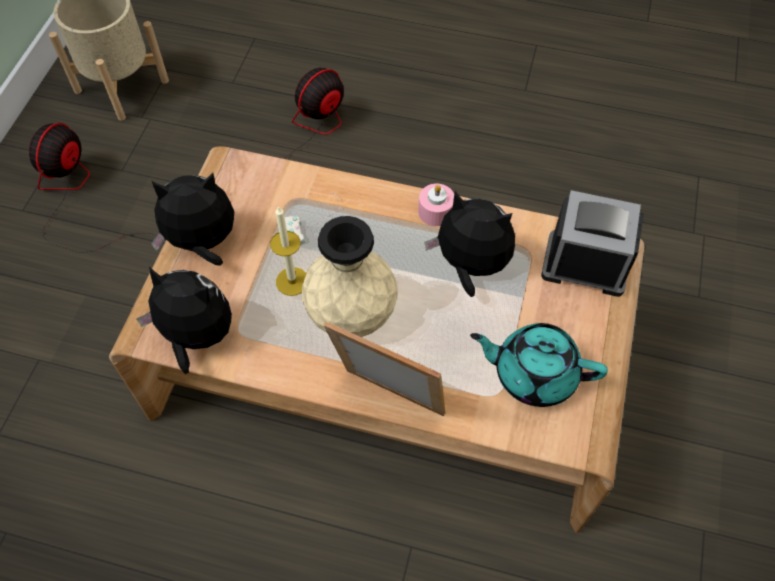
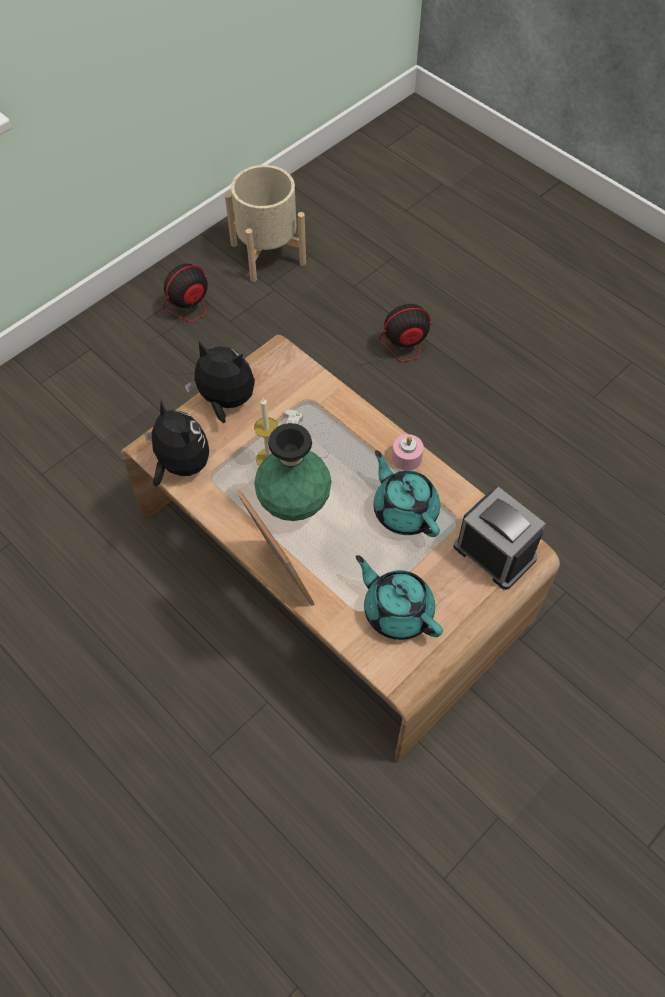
camera: 30 degrees right, 0 degrees up
beige vase [302,216,398,337] -> green vase [254,423,332,521]
plush toy [424,191,515,297] -> turquoise teapot [374,450,440,537]

